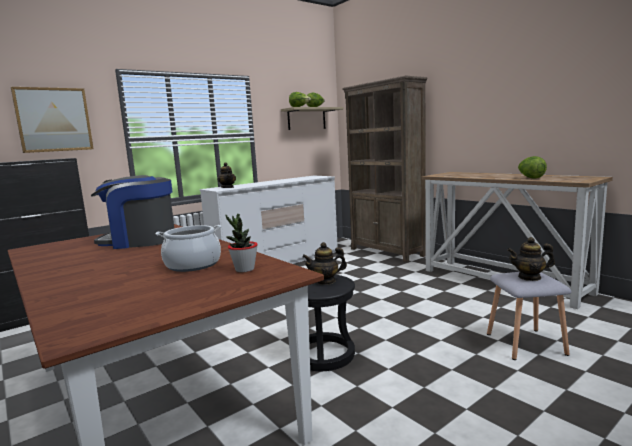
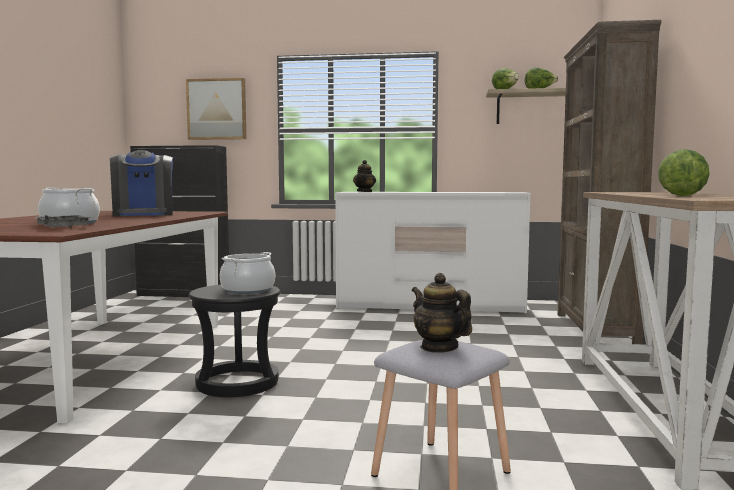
camera: 45 degrees right, 5 degrees down
coffee machine [91,175,174,249] -> coffee machine turned 150 degrees counterclockwise [110,150,173,216]
potted plant [225,214,258,272] -> grey tray [34,215,91,228]
teapot [302,242,347,285] -> cooking pot [220,252,275,294]

